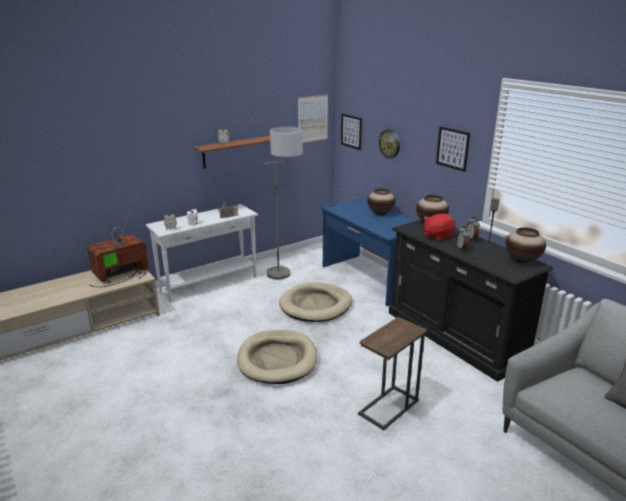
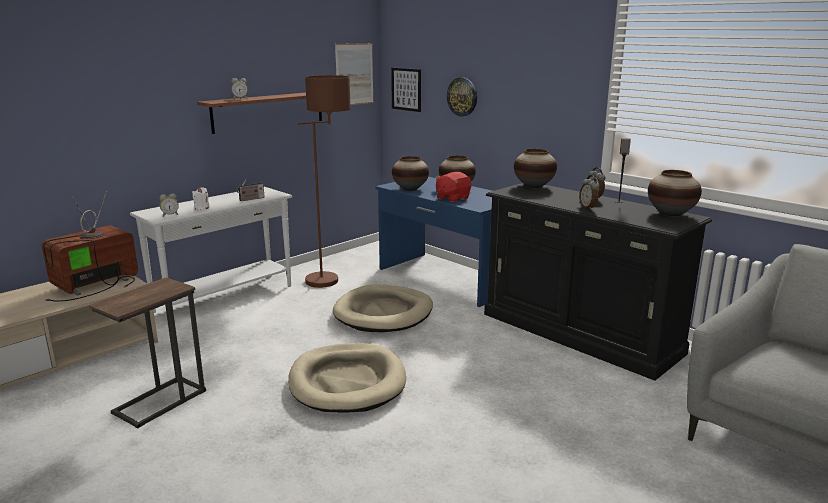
camera: 10 degrees left, 5 degrees down
grey floor lamp [263,127,303,280] -> brown floor lamp [298,75,351,288]
brown side table [358,317,427,431] -> brown side table moved to [89,278,206,429]
red plush toy [424,213,456,241] -> red plush toy moved to [435,172,472,202]
picture [436,126,470,172] -> none
none -> vase [392,156,429,191]

